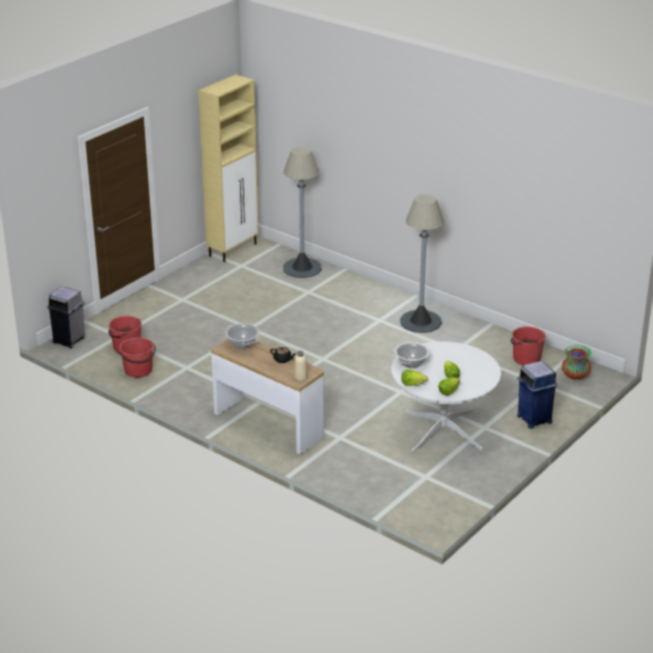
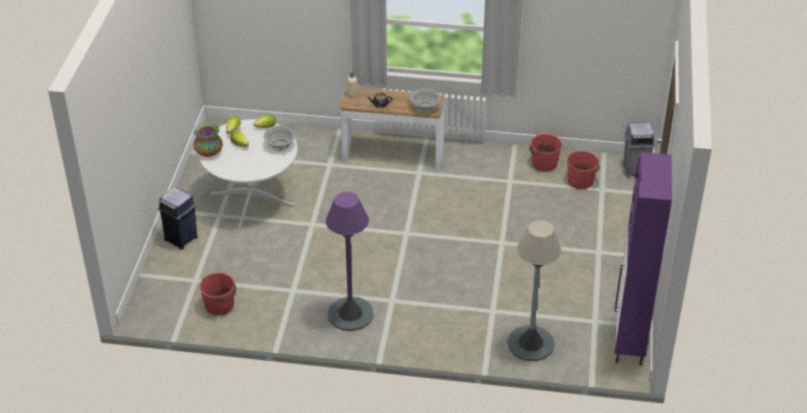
camera: 150 degrees right, 10 degrees up
beige cabinet [199,74,259,262] -> purple cabinet [615,152,672,366]
grey floor lamp [400,194,444,333] -> purple floor lamp [326,192,374,331]
vase [562,344,592,380] -> vase moved to [193,122,223,157]

